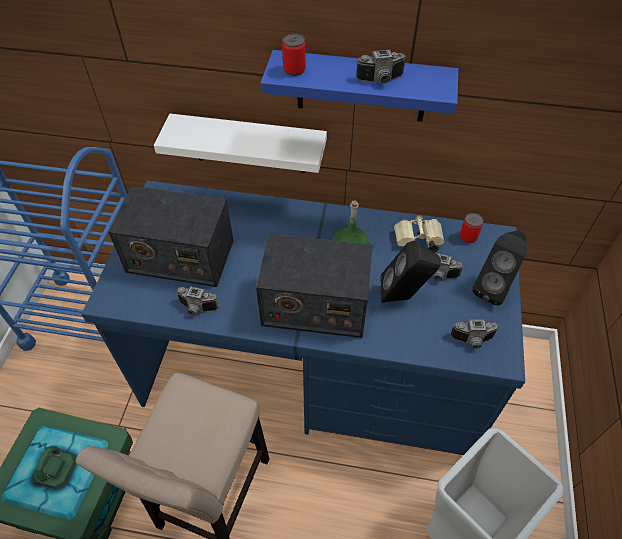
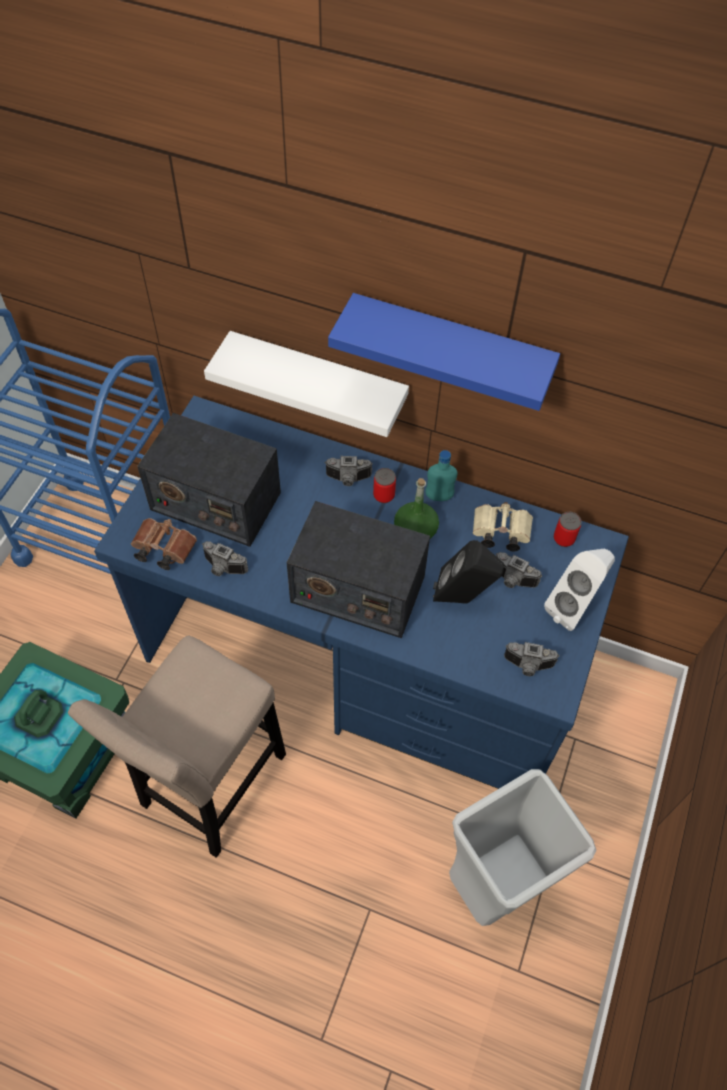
camera: 10 degrees right, 5 degrees up
can [282,33,306,76] -> can moved to [373,468,396,503]
camera [356,49,407,84] -> camera moved to [325,456,373,486]
black speaker [472,231,527,306] -> white speaker [544,549,615,631]
none -> brown binoculars [131,518,197,570]
none -> turquoise bottle [425,450,458,501]

